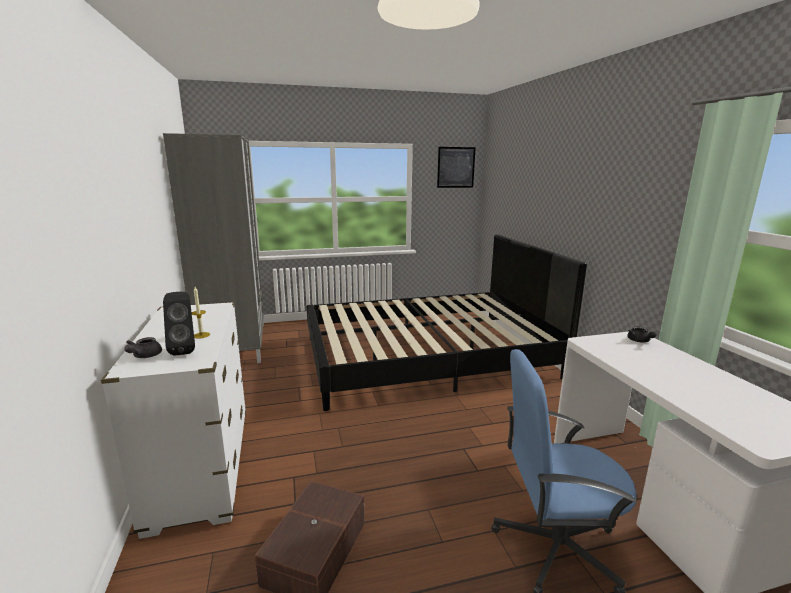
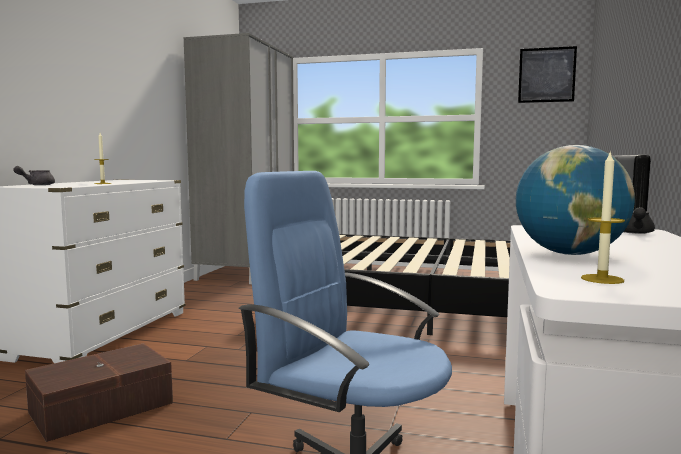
camera: 30 degrees right, 10 degrees down
black speaker [163,292,195,356] -> none
none -> globe [516,145,635,255]
none -> candle [581,150,625,284]

